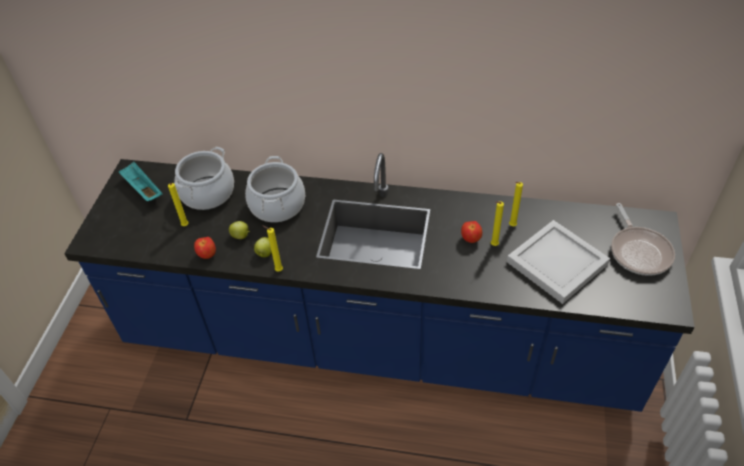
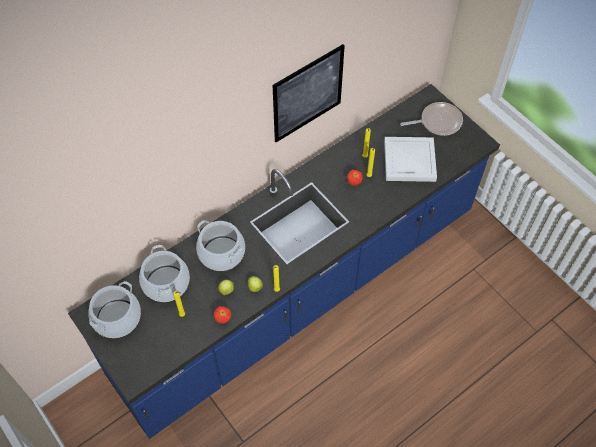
camera: 50 degrees left, 10 degrees up
turquoise tray [118,162,163,201] -> cooking pot [88,281,141,338]
frying pan [611,203,675,276] -> frying pan turned 45 degrees counterclockwise [400,102,463,136]
none -> picture [273,44,345,142]

